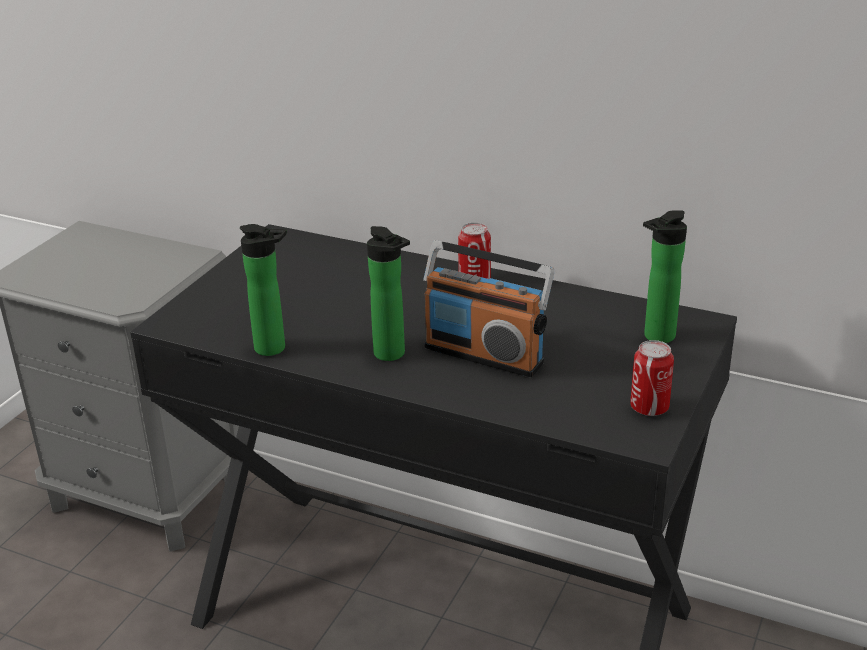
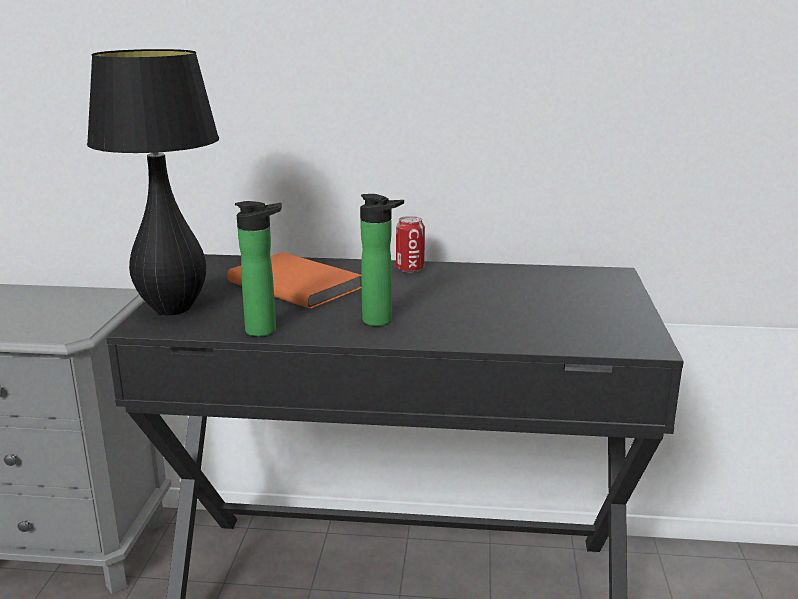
camera: 20 degrees left, 10 degrees down
radio [423,240,554,377] -> none
can [630,340,674,416] -> none
bottle [643,210,687,343] -> none
none -> black table lamp [87,49,219,315]
none -> orange book [227,252,362,309]

